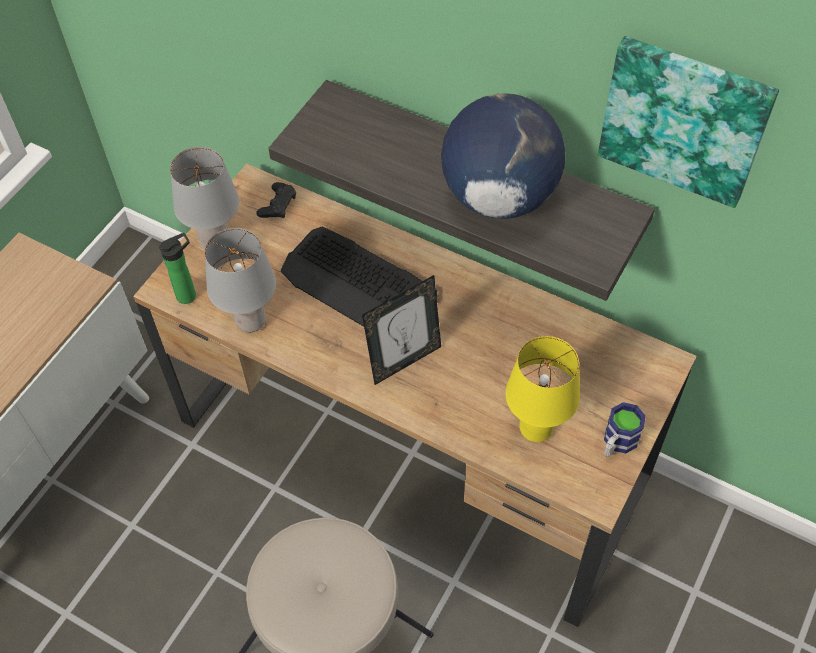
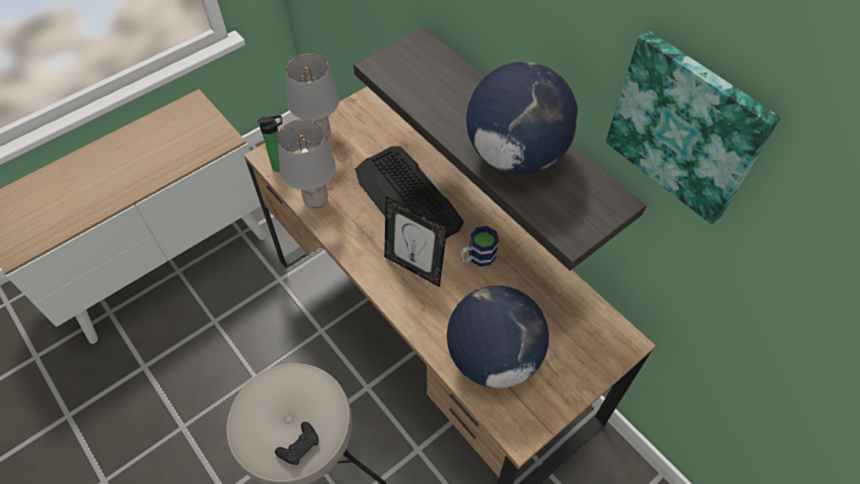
camera: 20 degrees right, 0 degrees up
black game controller [256,182,296,218] -> black game controller moved to [275,422,319,465]
picture frame [362,275,441,385] -> picture frame turned 45 degrees clockwise [384,196,447,287]
yellow table lamp [506,336,580,442] -> globe [447,285,549,388]
mug [604,402,646,457] -> mug moved to [461,226,499,267]

